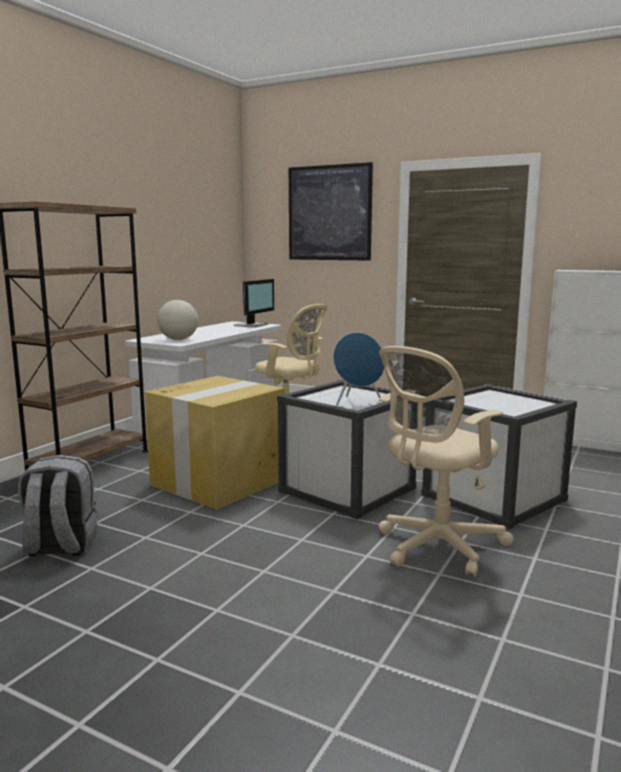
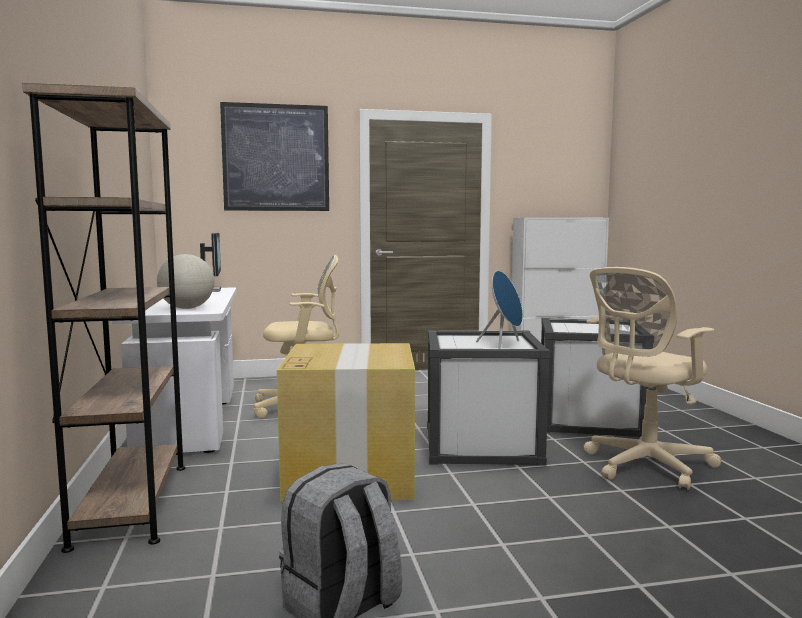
camera: 40 degrees left, 5 degrees down
beige office chair [378,346,514,577] -> beige office chair turned 45 degrees clockwise [584,267,721,490]

